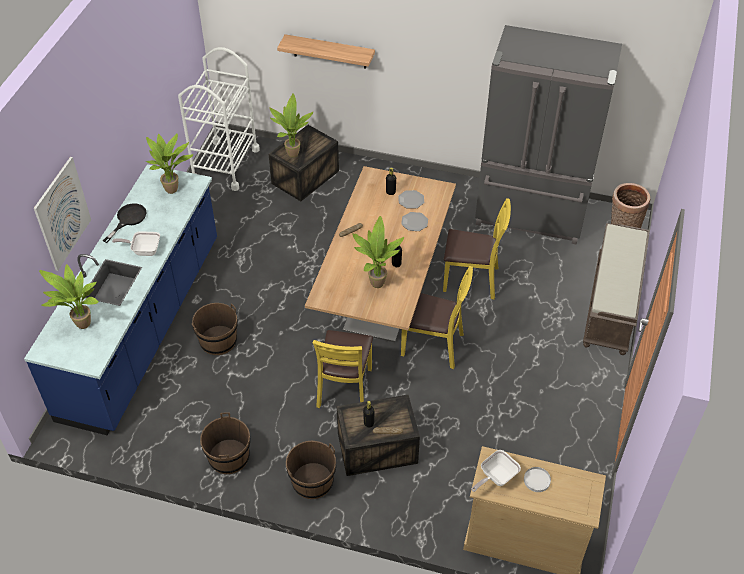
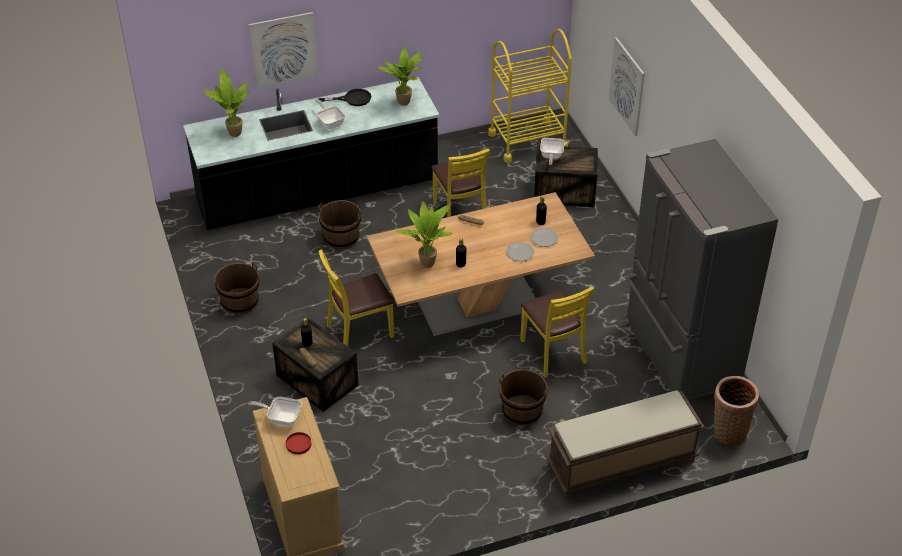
camera: 55 degrees right, 5 degrees down
blue counter [24,164,217,436] -> black counter [183,77,440,230]
white cart [178,47,260,191] -> yellow cart [488,29,572,163]
potted plant [269,93,313,157] -> frying pan [540,138,565,165]
shelf [277,34,375,69] -> picture [609,37,645,136]
brown bucket [286,441,336,499] -> brown bucket moved to [499,369,548,426]
yellow chair [401,266,473,369] -> yellow chair moved to [431,149,490,217]
white plate [524,467,551,492] -> red plate [286,432,311,455]

